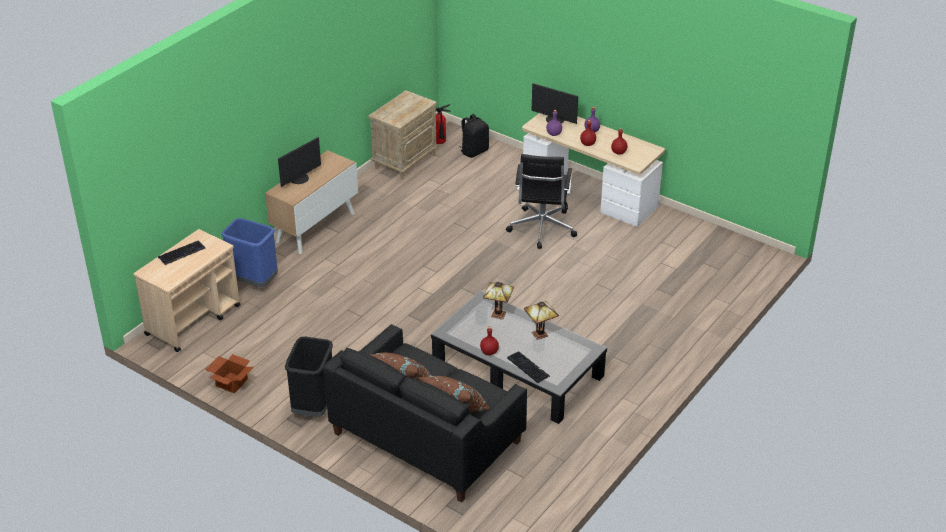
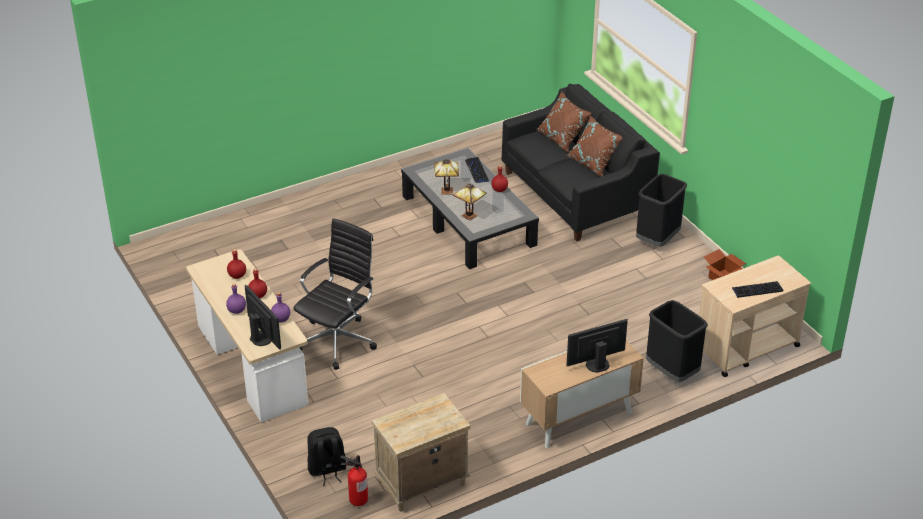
camera: 155 degrees left, 0 degrees up
blue trash can [221,218,278,287] -> black trash can [646,300,708,382]

